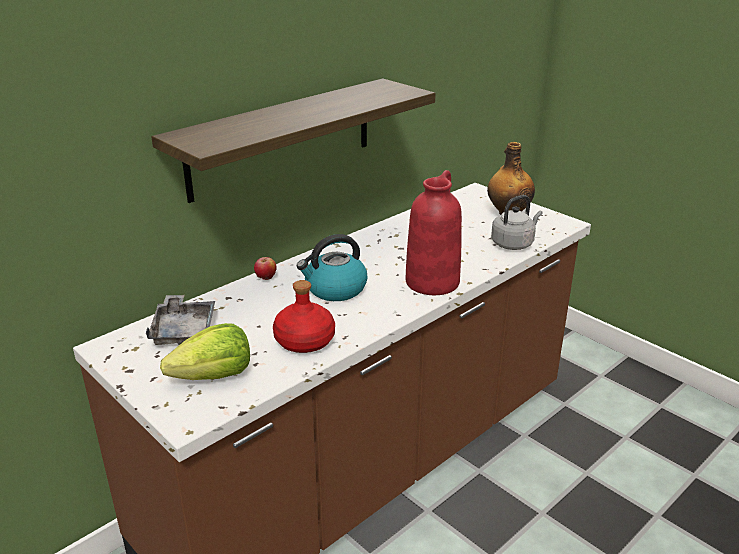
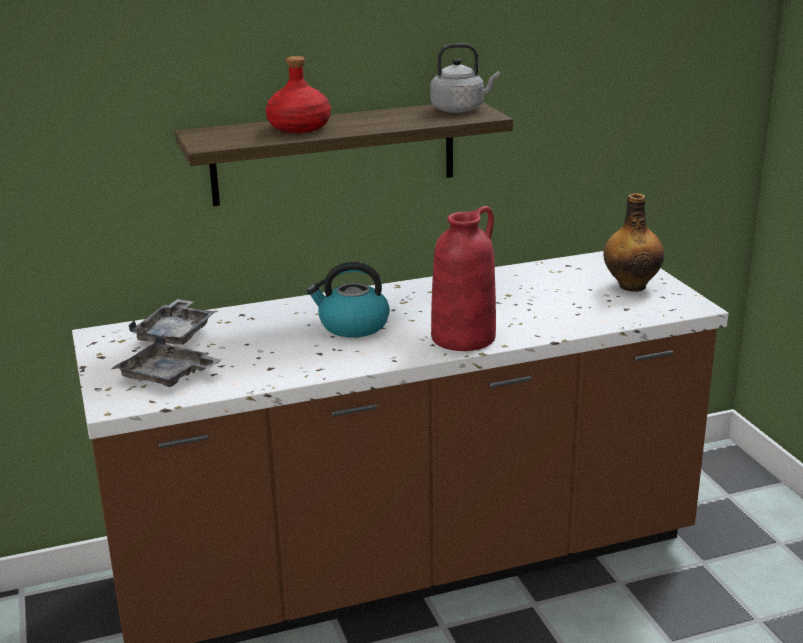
camera: 25 degrees right, 5 degrees down
lettuce [160,323,250,380] -> grey tray [113,336,221,387]
apple [254,257,277,280] -> none
red bottle [273,280,335,353] -> red bottle moved to [266,56,331,133]
grey kettle [491,195,543,250] -> grey kettle moved to [430,43,500,113]

